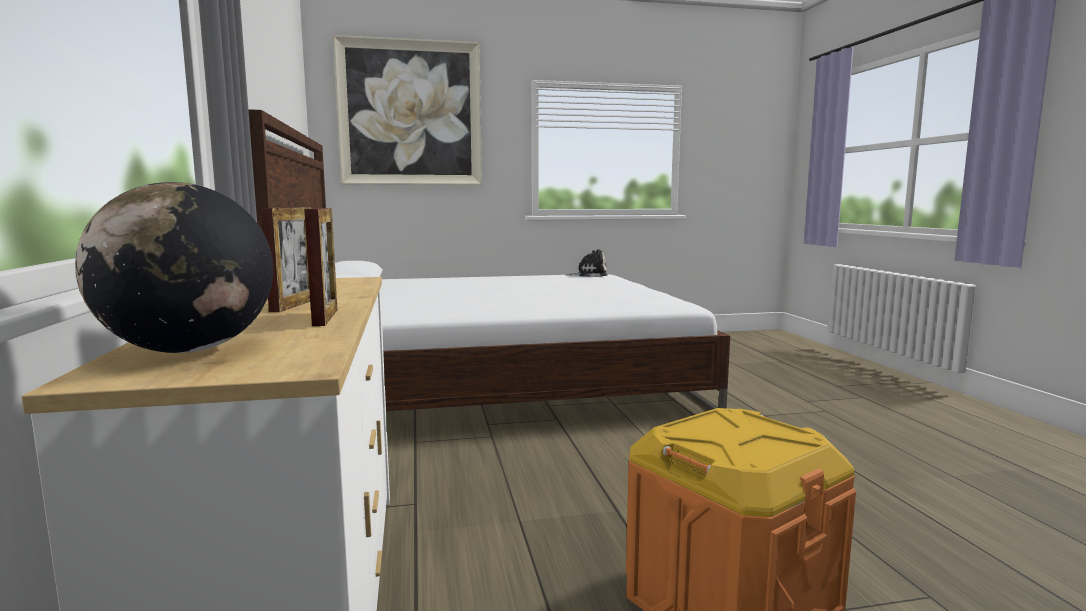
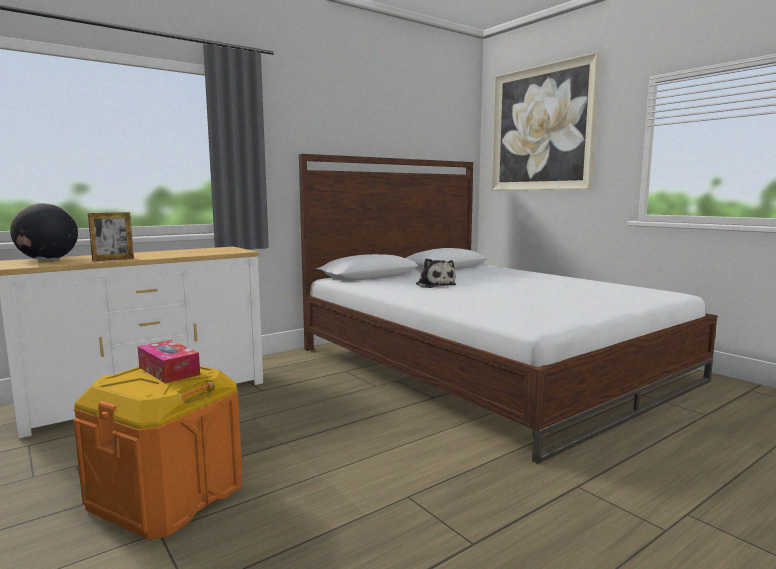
camera: 65 degrees right, 0 degrees up
picture frame [261,207,312,312] -> none
plush toy [566,249,607,277] -> plush toy moved to [416,258,456,288]
none -> tissue box [138,340,200,384]

